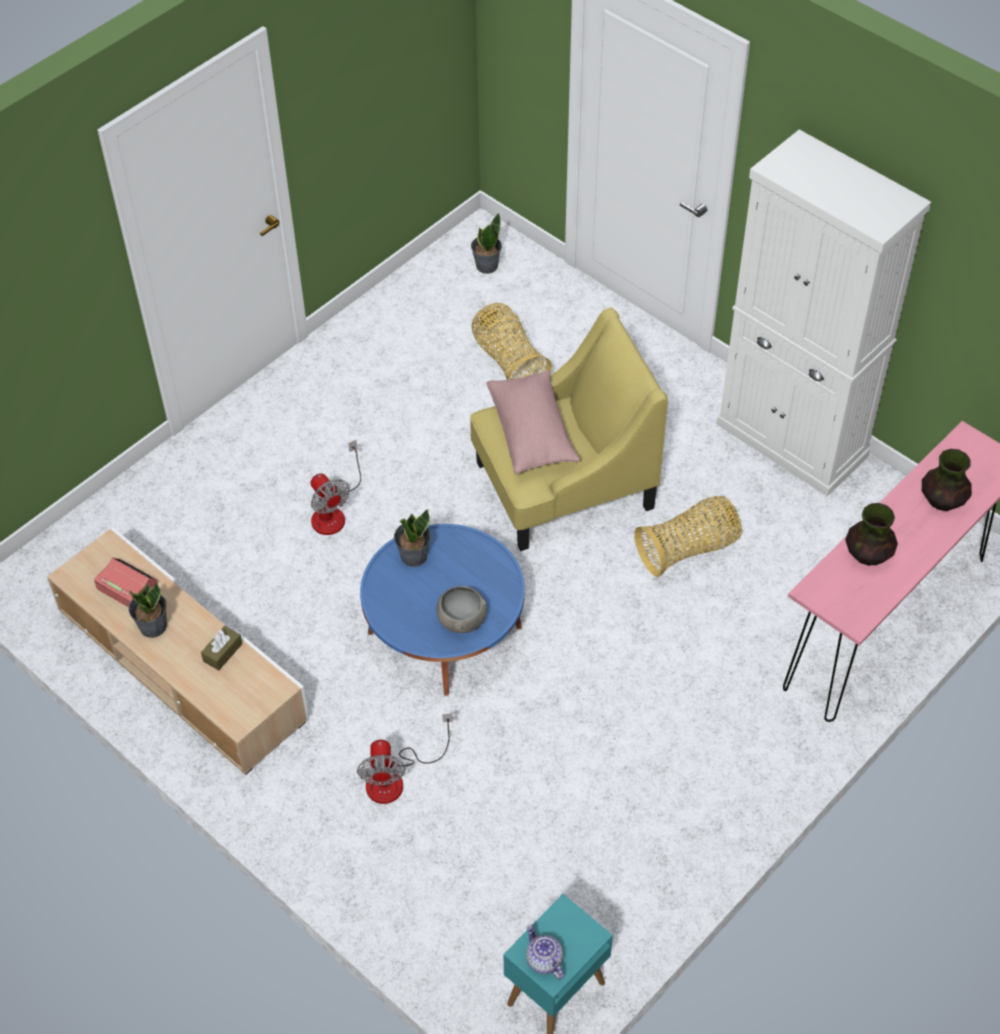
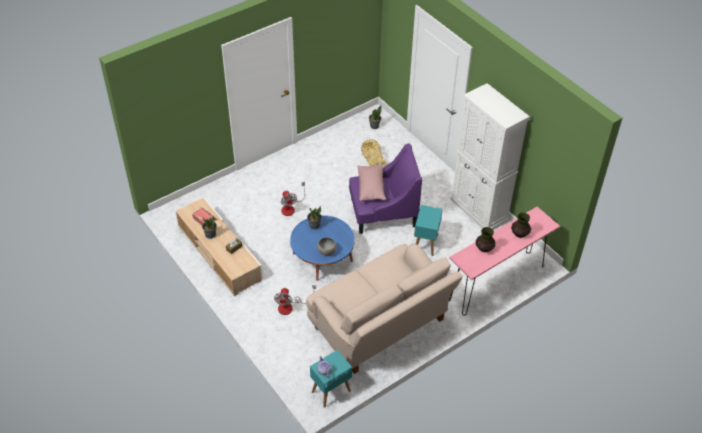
camera: 10 degrees right, 5 degrees down
yellow armchair [470,308,668,551] -> purple armchair [349,143,422,234]
basket [634,496,742,577] -> turquoise side table [414,205,442,256]
none -> beige sofa [306,243,463,374]

